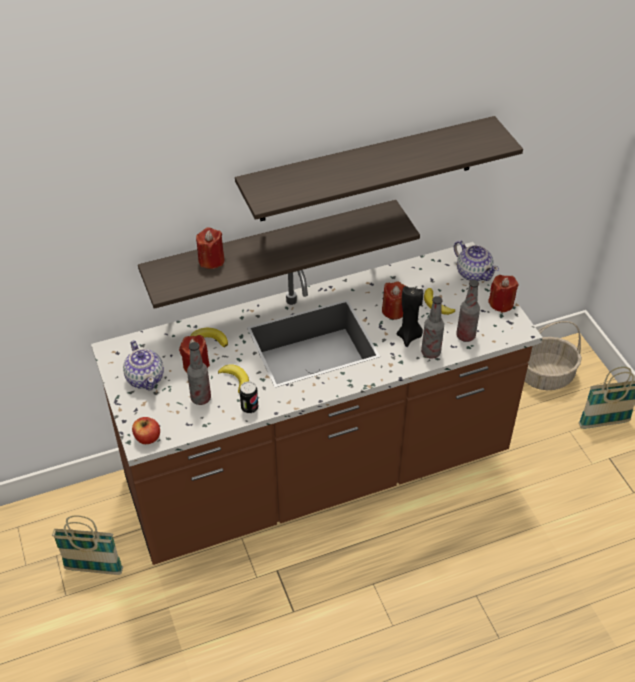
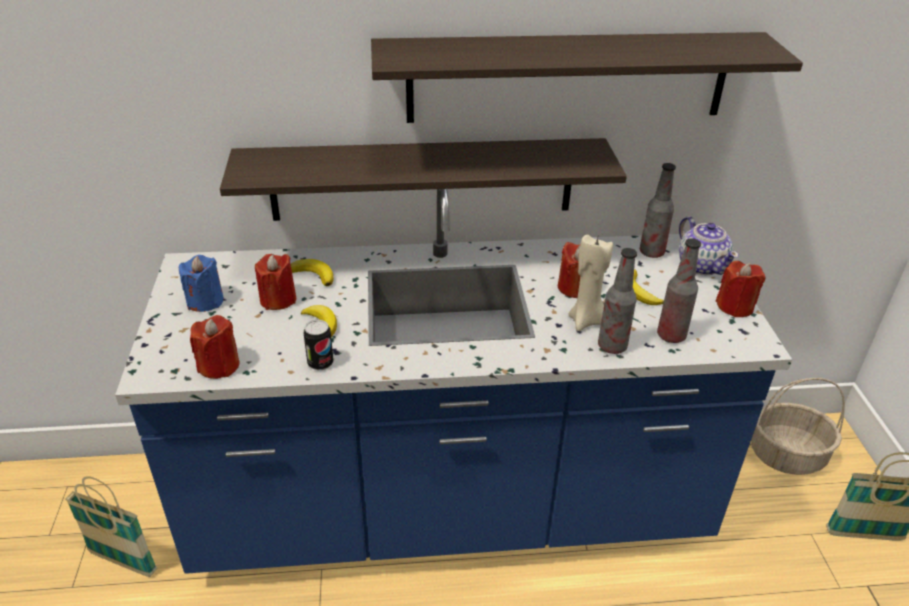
camera: 15 degrees right, 10 degrees down
brown counter [91,242,543,565] -> blue counter [115,189,792,574]
teapot [123,340,164,390] -> blue candle [179,255,224,312]
apple [132,417,160,444] -> none
bottle [187,342,211,405] -> bottle moved to [640,163,676,258]
red candle [196,228,225,269] -> red candle moved to [190,315,240,379]
black candle [397,286,423,346] -> beige candle [569,234,613,331]

